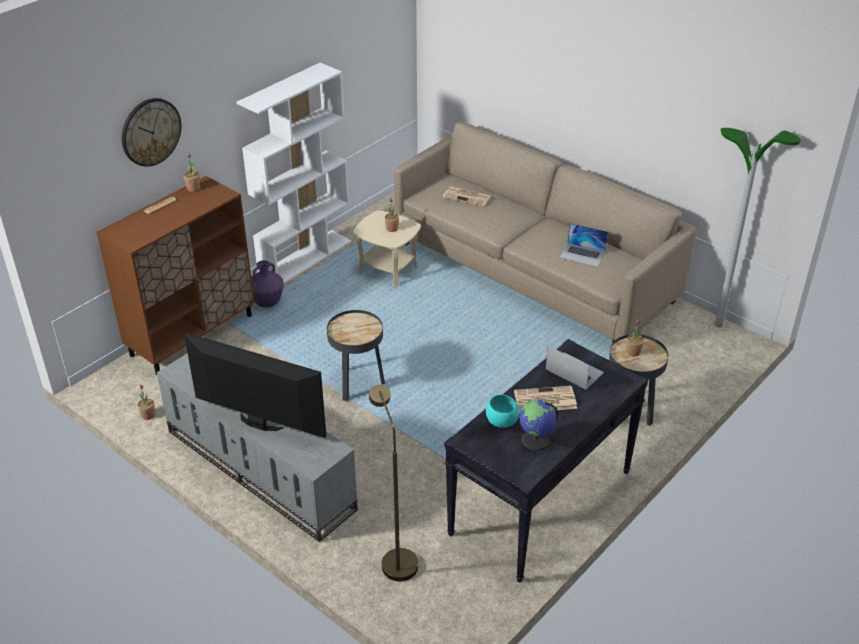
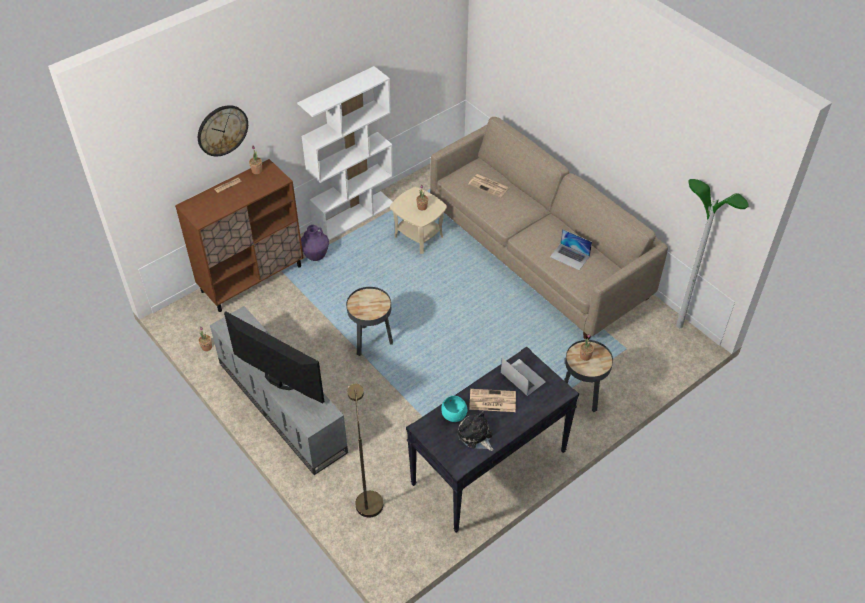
camera: 10 degrees right, 10 degrees up
globe [519,399,558,451] -> plush toy [457,411,493,451]

